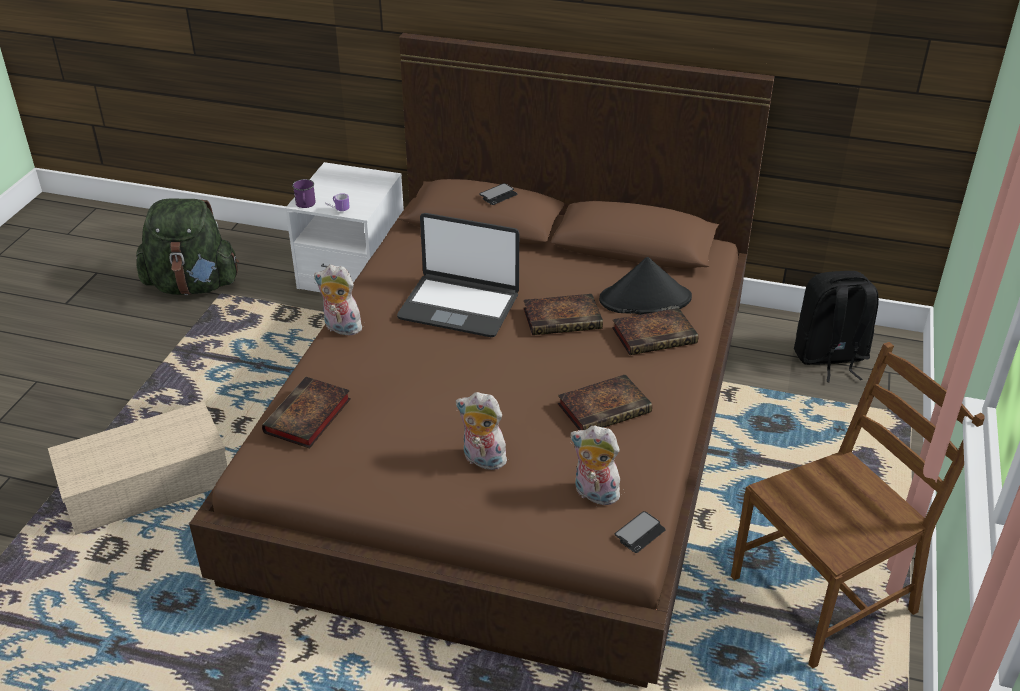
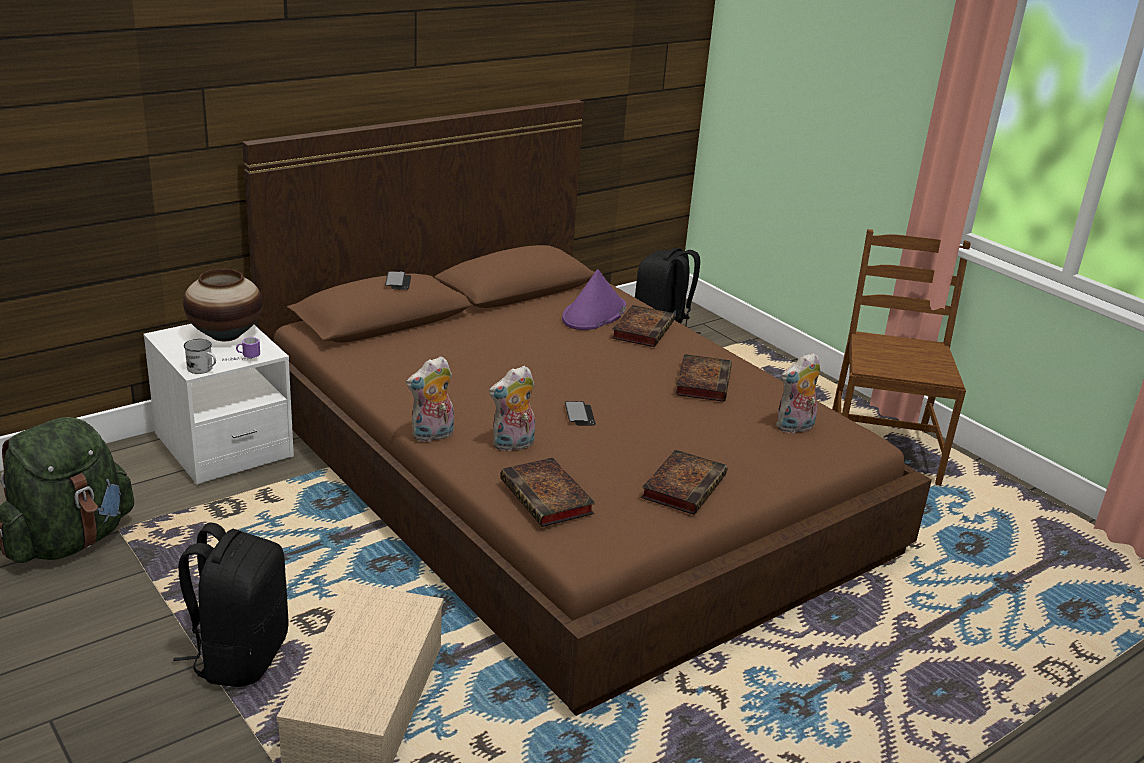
camera: 55 degrees left, 10 degrees down
purple mug [292,179,316,208] -> white mug [184,339,216,374]
laptop [397,213,519,337] -> none
plush toy [456,392,509,472] -> plush toy moved to [489,366,535,451]
book [523,294,603,335] -> book moved to [641,450,727,515]
black hat [599,257,692,315] -> purple hat [562,269,626,330]
phone [615,511,666,553] -> phone moved to [565,401,596,425]
none -> black backpack [173,523,288,687]
none -> vase [183,269,262,341]

